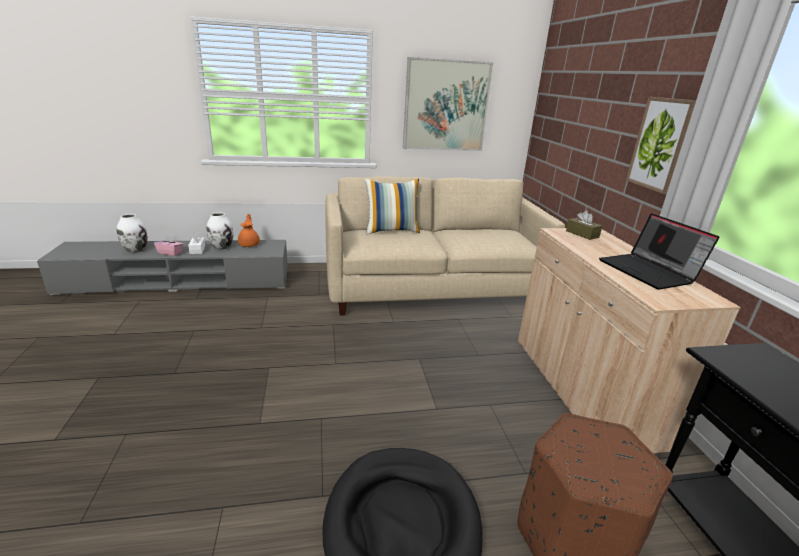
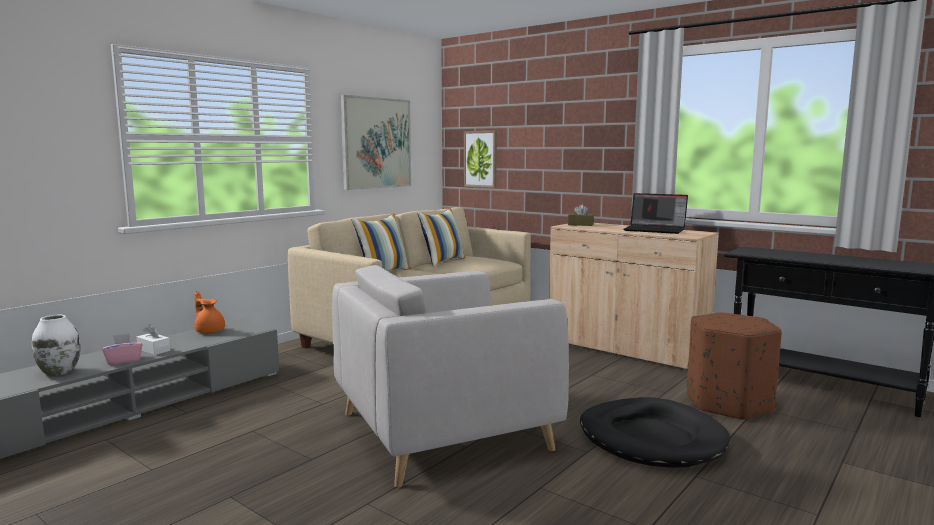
camera: 40 degrees left, 15 degrees down
white vase [206,212,233,250] -> none
picture [626,97,696,194] -> picture moved to [464,131,497,188]
none -> grey armchair [332,265,569,487]
none -> pillow [417,208,465,266]

